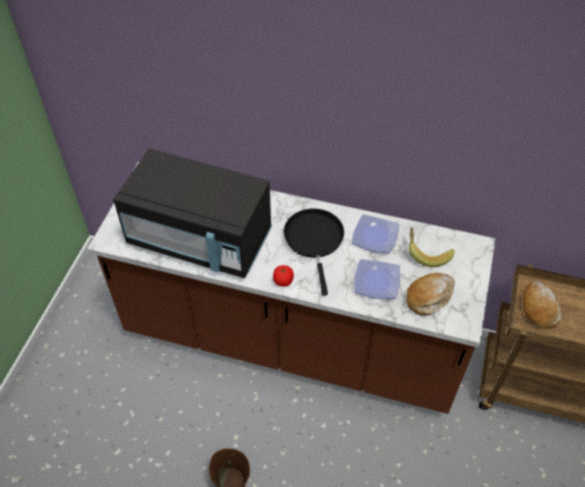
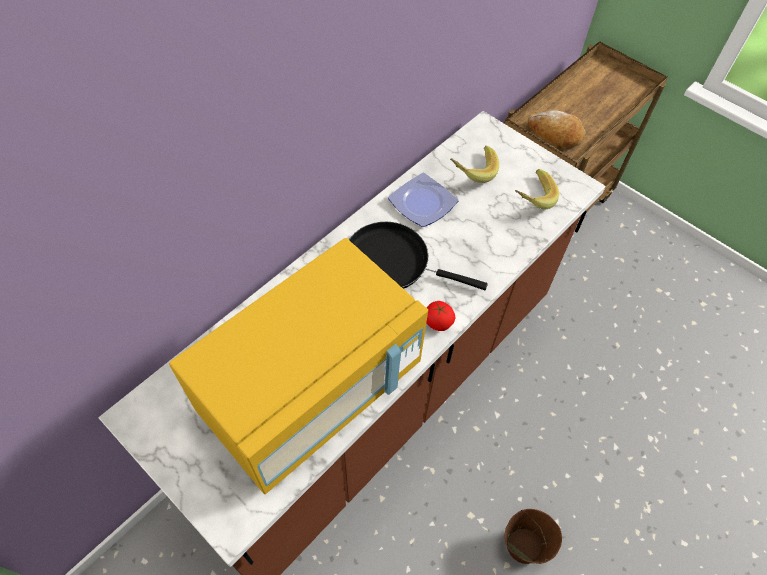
camera: 65 degrees left, 5 degrees up
black microwave [113,149,272,278] -> yellow microwave [169,238,428,494]
plate [354,259,400,299] -> none
bread [406,273,455,316] -> banana [515,169,559,210]

